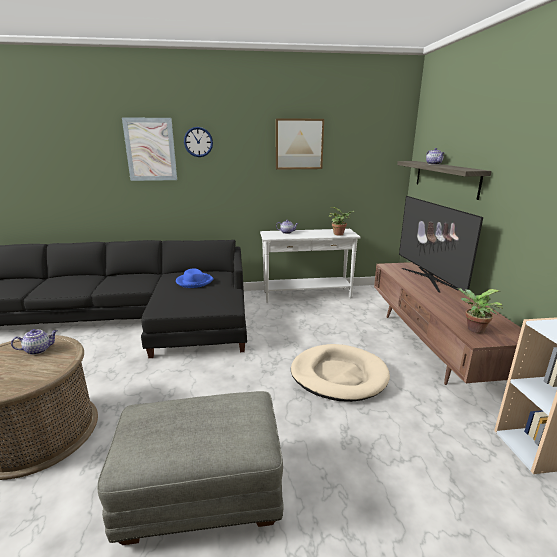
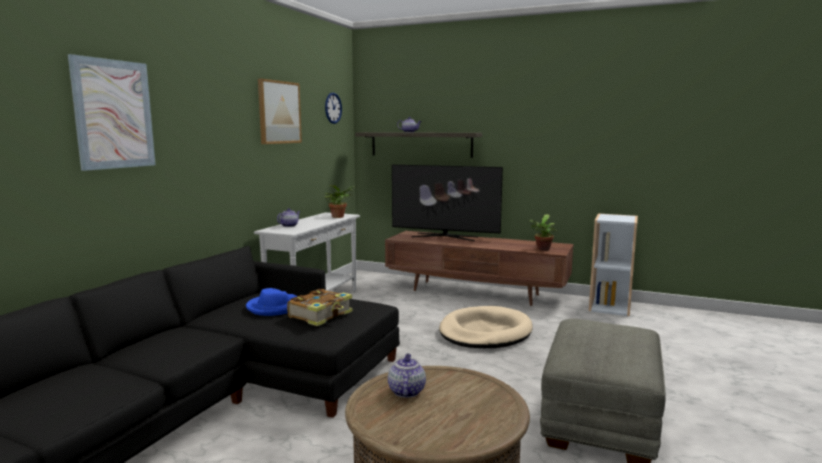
camera: 60 degrees left, 10 degrees down
wall clock [184,127,213,157] -> wall clock moved to [325,93,342,124]
none -> book [287,289,353,326]

